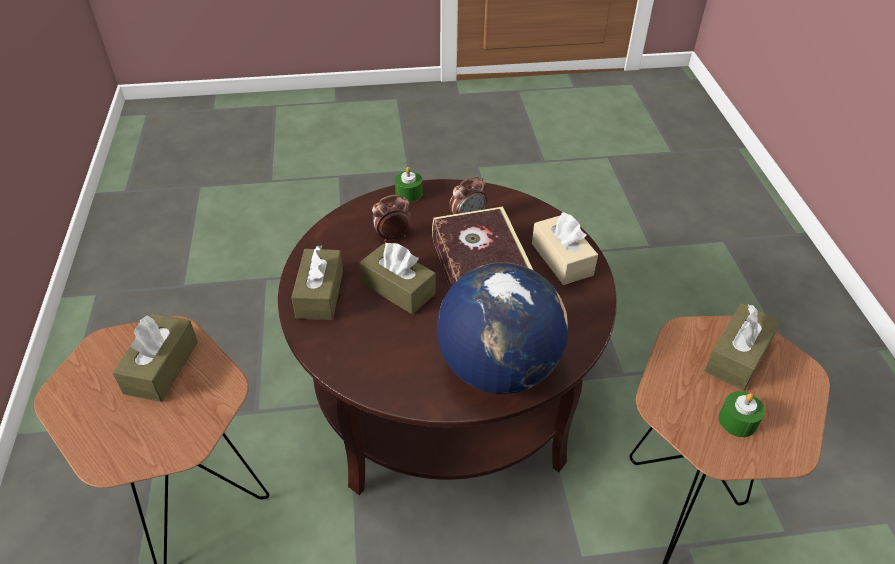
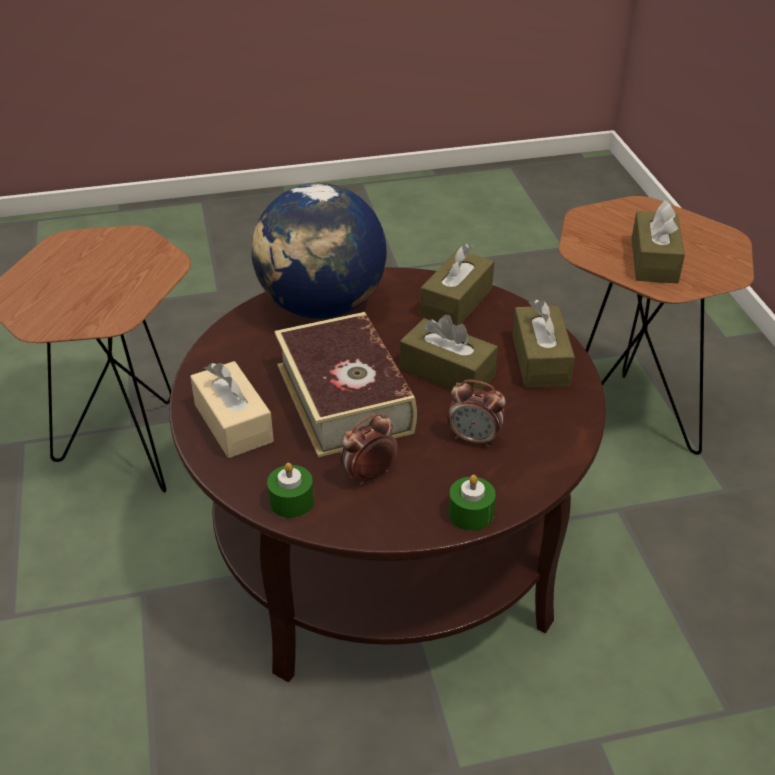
camera: 175 degrees right, 5 degrees down
alarm clock [372,195,412,241] -> alarm clock turned 45 degrees clockwise [448,380,506,447]
brown tissue box [704,303,781,391] -> brown tissue box moved to [420,243,494,326]
green candle [719,391,765,437] -> green candle moved to [267,463,314,518]

